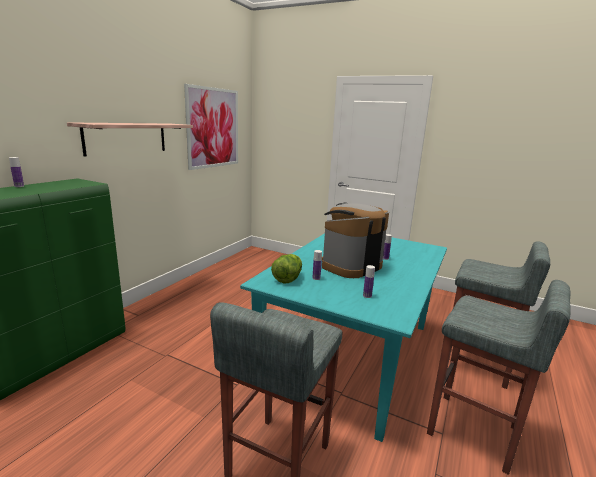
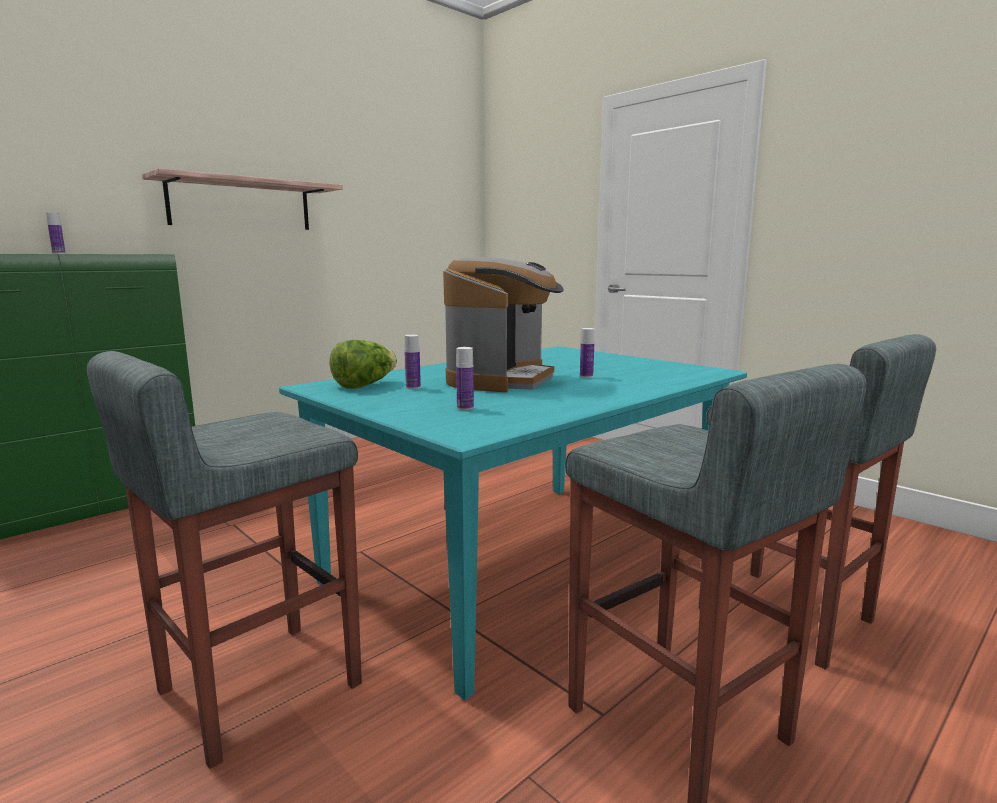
camera: 20 degrees right, 5 degrees down
picture [184,84,238,170] -> none
coffee machine [322,202,389,278] -> coffee machine turned 135 degrees clockwise [443,257,564,392]

